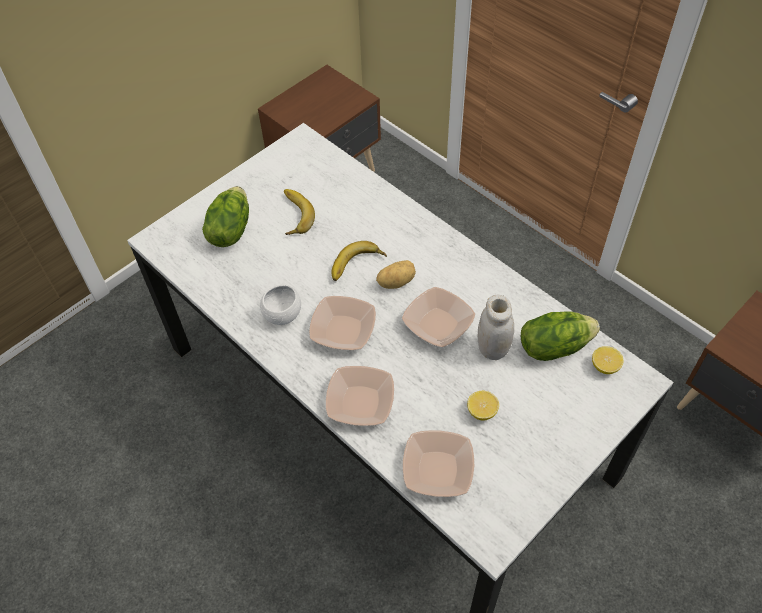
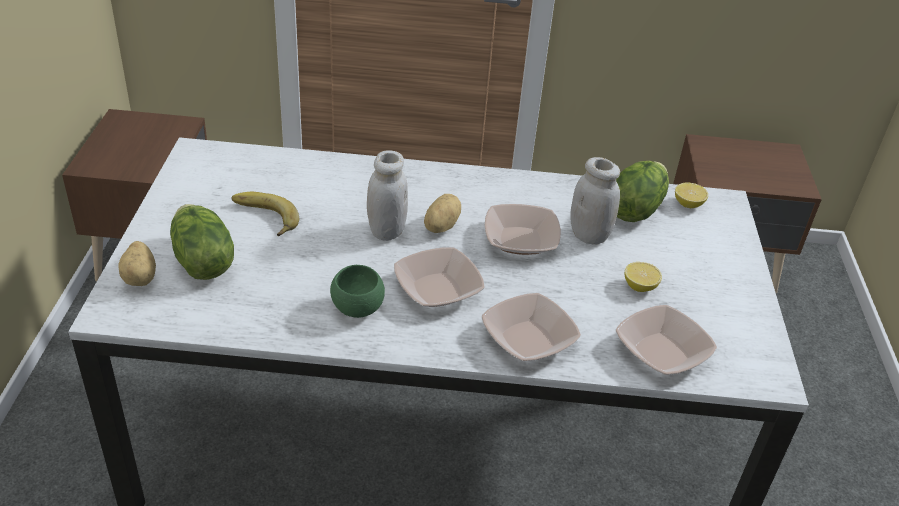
camera: 45 degrees left, 15 degrees down
white bowl [260,285,301,325] -> green bowl [330,265,385,318]
banana [332,241,387,281] -> white jar [367,150,408,241]
none -> potato [118,241,156,286]

